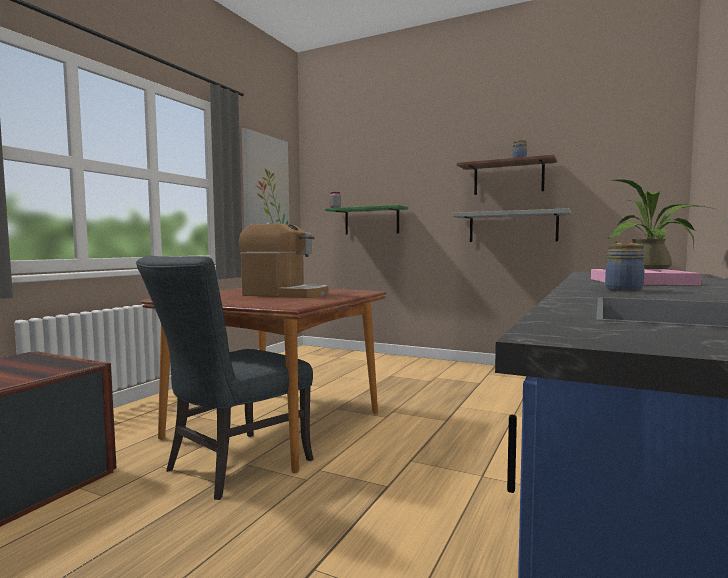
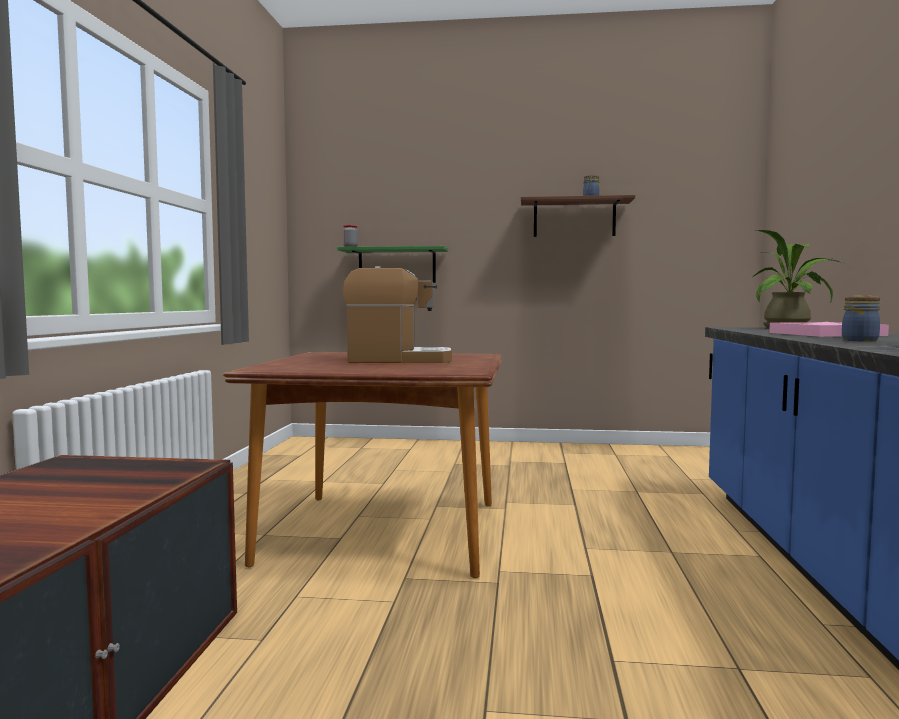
camera: 20 degrees left, 0 degrees up
grey chair [136,256,314,500] -> none
picture [242,128,290,228] -> none
grey shelf [452,208,572,242] -> none

